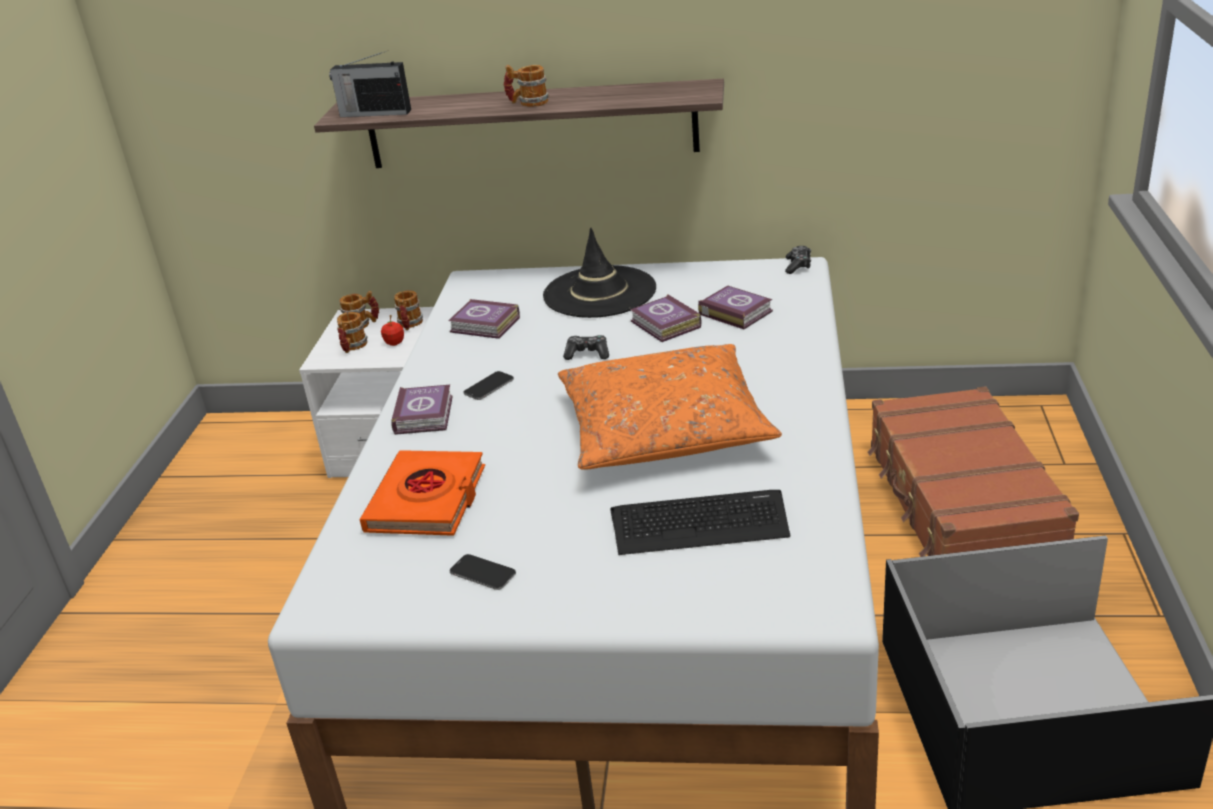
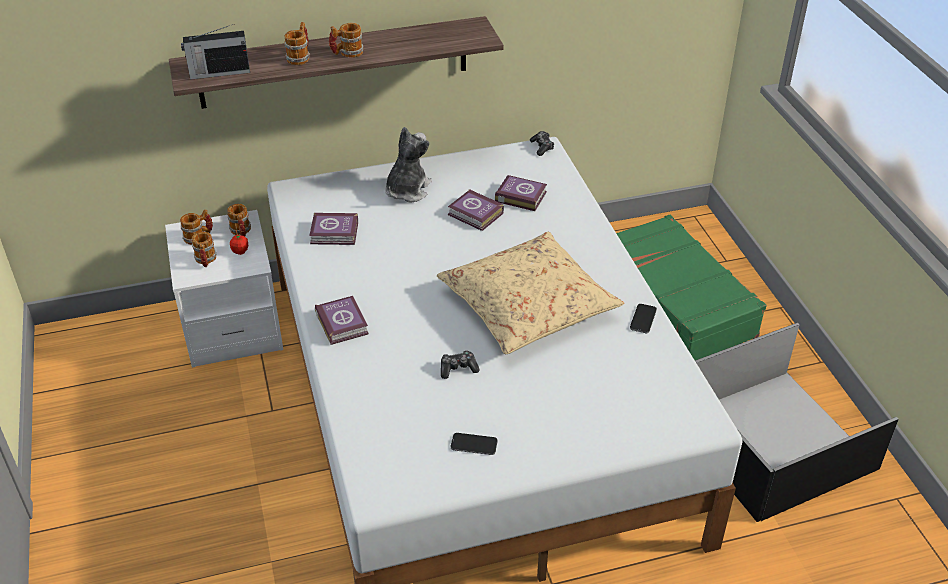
camera: 25 degrees left, 10 degrees up
orange book [359,450,485,536] -> none
phone [463,371,514,400] -> phone moved to [630,304,657,333]
black hat [543,228,656,318] -> plush toy [385,127,432,203]
orange pillow [558,344,782,470] -> beige pillow [437,232,624,354]
game controller [563,335,609,360] -> game controller moved to [441,350,480,379]
keyboard [610,490,790,555] -> none
brown suitcase [868,387,1079,557] -> green suitcase [616,215,767,360]
none -> mug [284,22,310,65]

